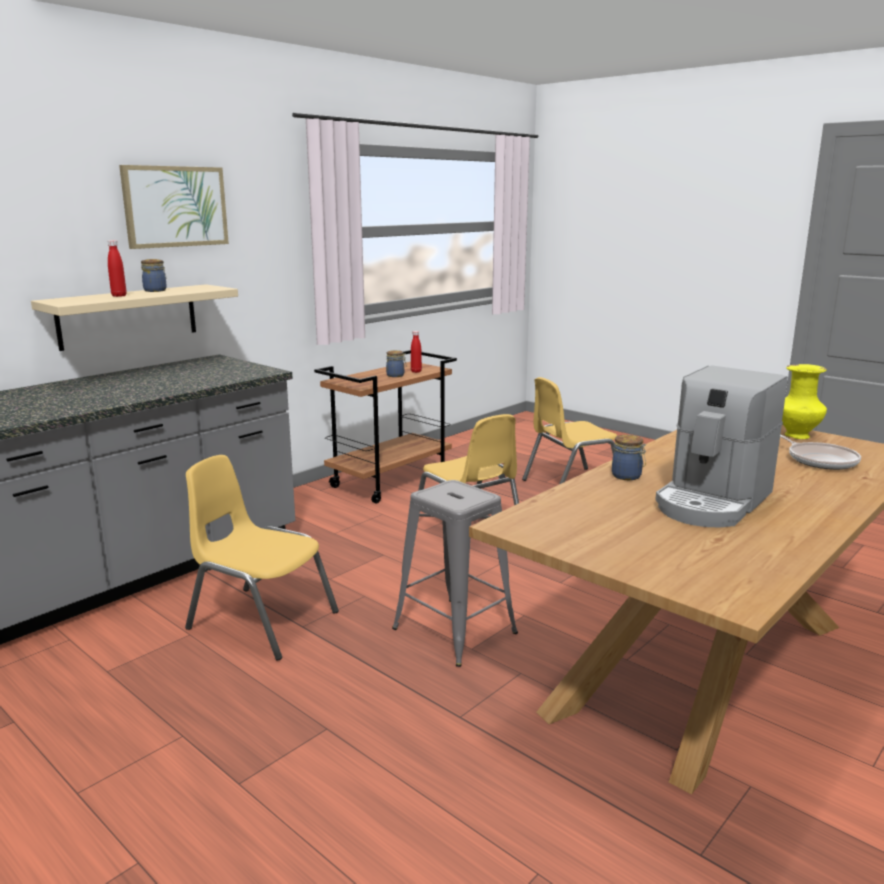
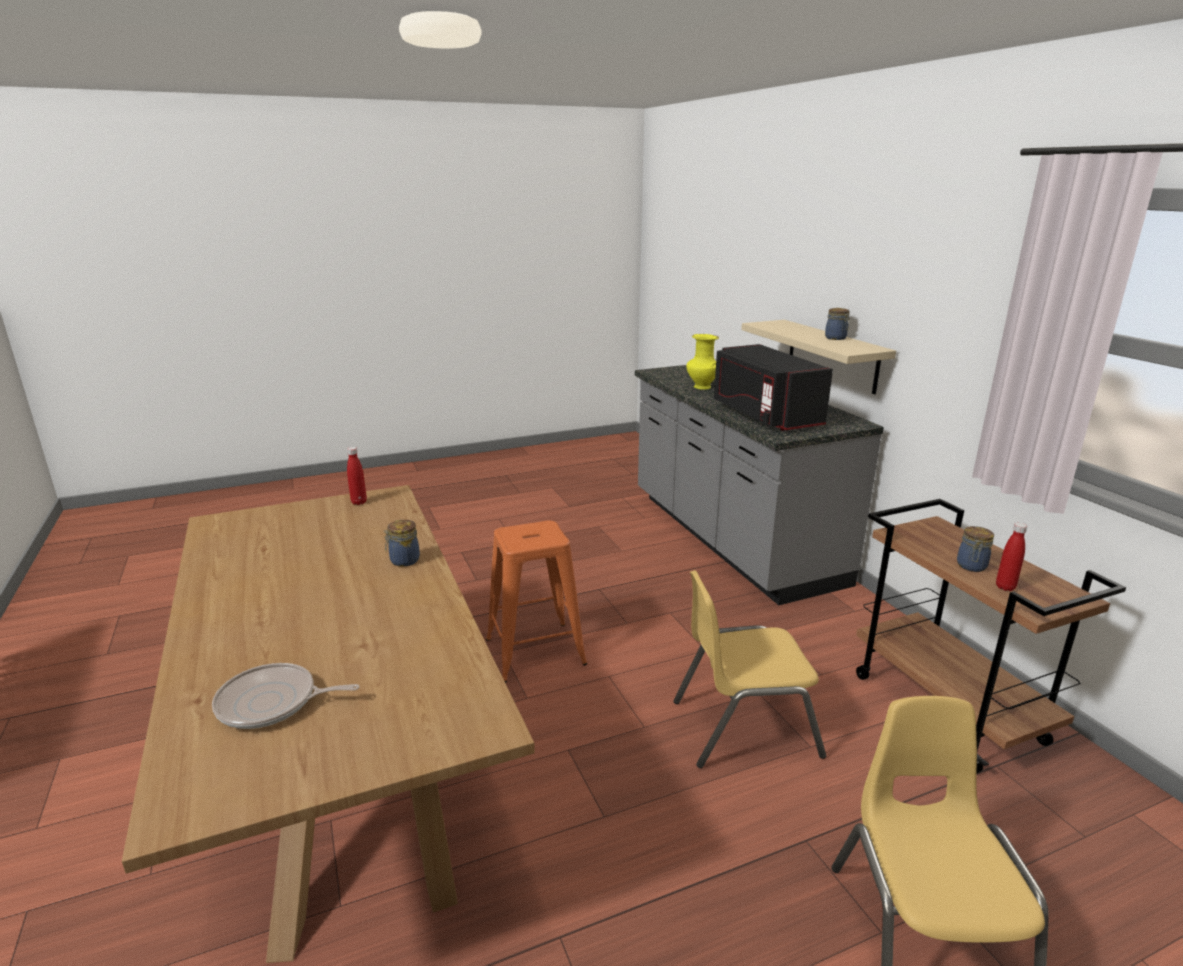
camera: 115 degrees right, 5 degrees up
red bottle [108,240,127,297] -> red bottle moved to [347,447,367,505]
picture [119,165,229,249] -> none
yellow chair [185,455,339,661] -> none
grey stool [392,480,518,667] -> orange stool [486,520,587,683]
coffee machine [655,365,788,527] -> none
yellow vase [782,364,827,439] -> yellow vase moved to [686,334,719,390]
none -> black microwave [714,344,833,431]

